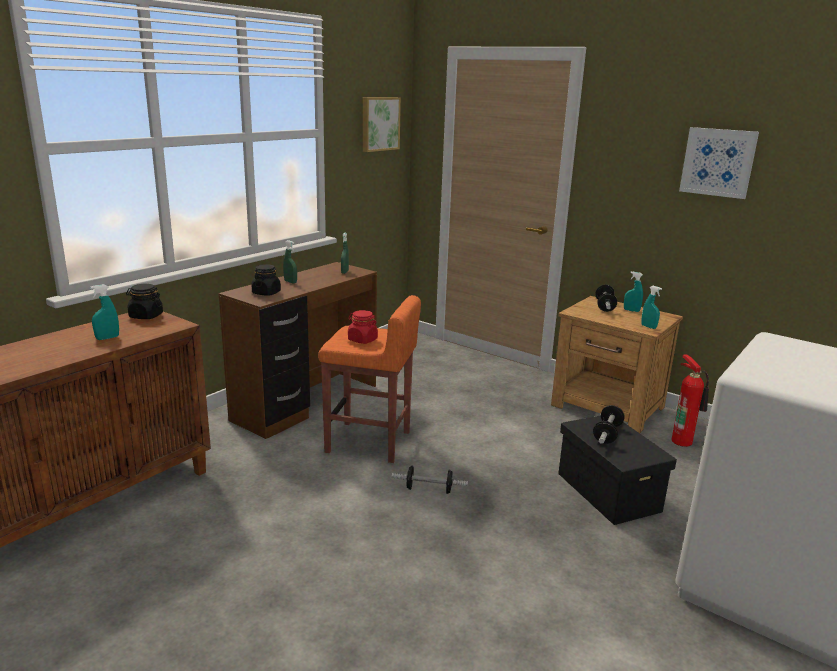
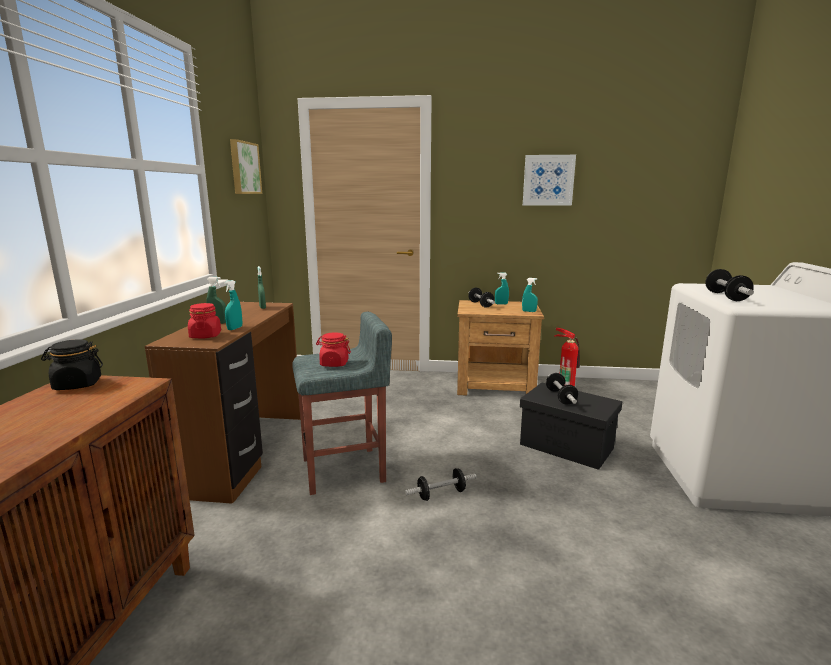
camera: 30 degrees left, 5 degrees down
turquoise spray bottle [90,284,119,340] -> turquoise spray bottle moved to [224,280,242,330]
black jar [251,264,281,296] -> red jar [188,303,221,338]
orange stool [318,295,421,463] -> grey stool [292,312,392,495]
none -> dumbbell [706,269,754,301]

